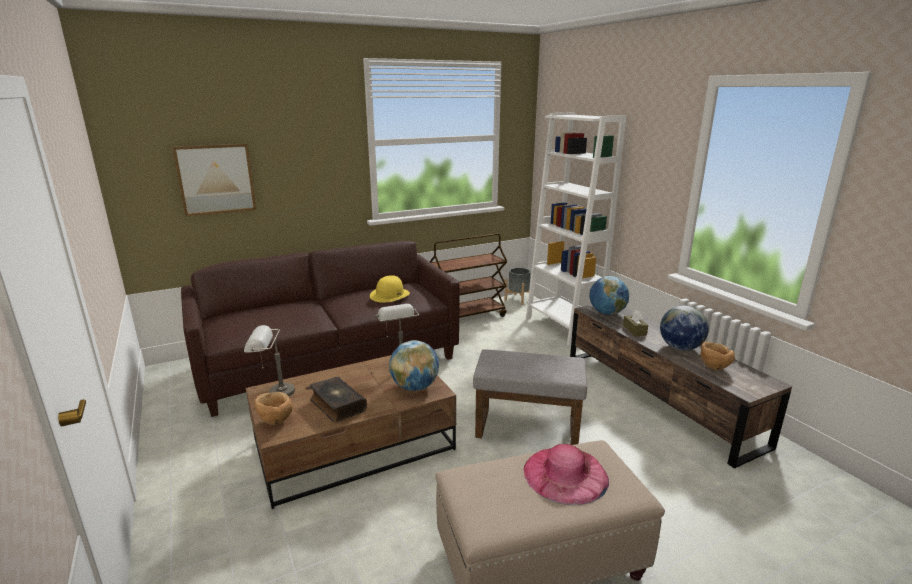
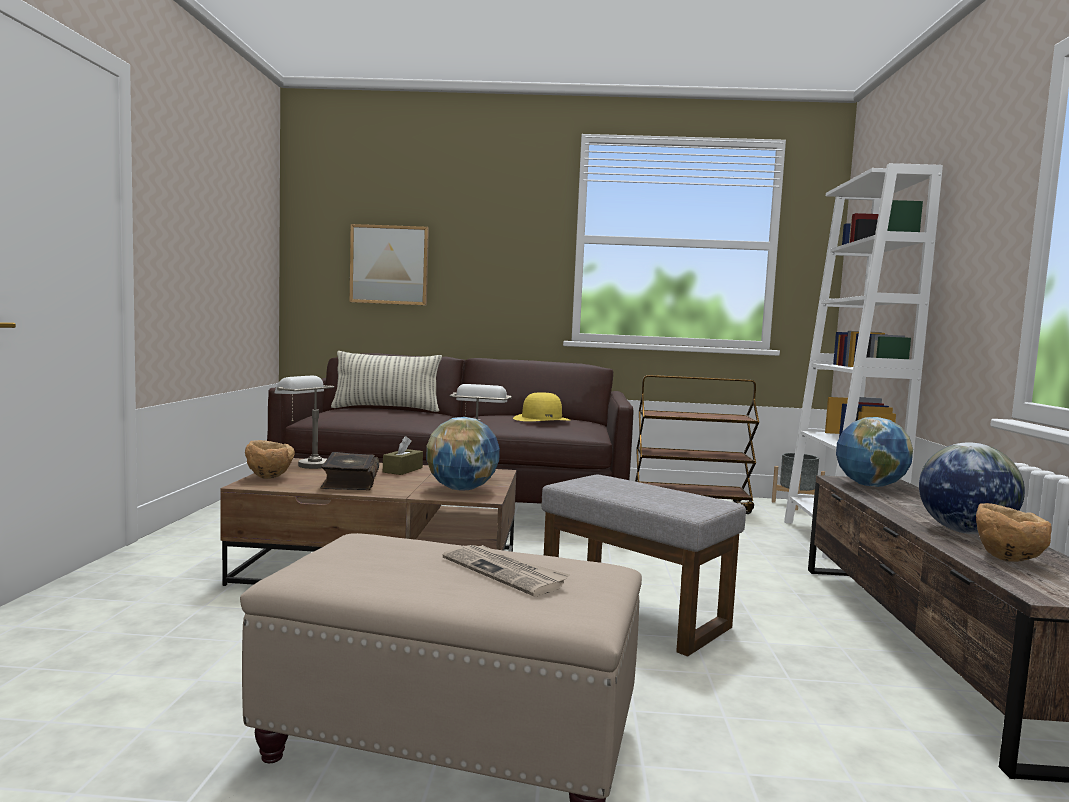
camera: 30 degrees right, 15 degrees down
pink hat [524,444,609,505] -> newspaper [443,545,570,597]
brown tissue box [623,310,648,336] -> brown tissue box moved to [383,436,423,475]
none -> pillow [331,351,442,412]

